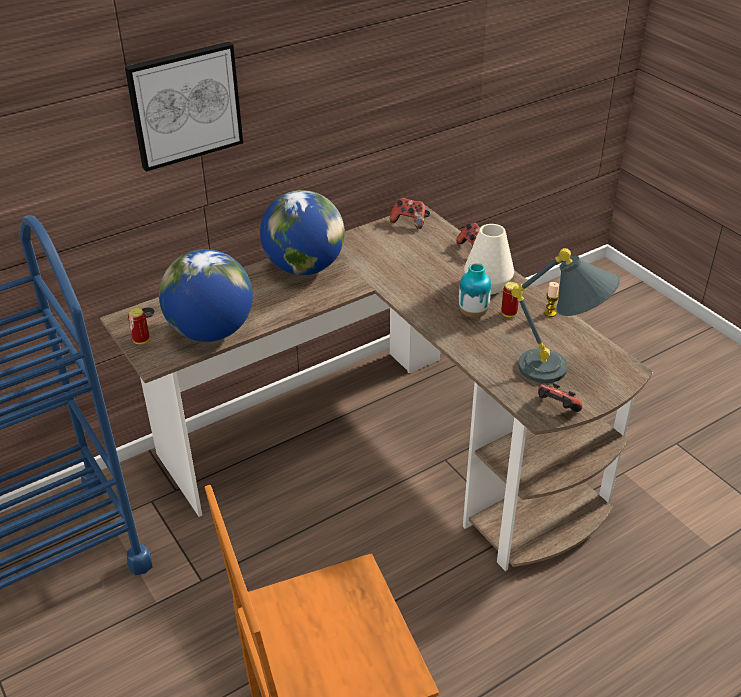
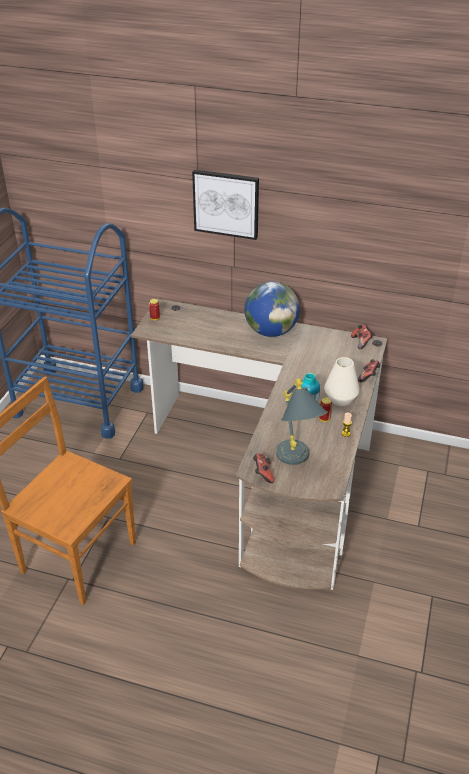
camera: 50 degrees right, 0 degrees up
globe [159,249,253,342] -> none

